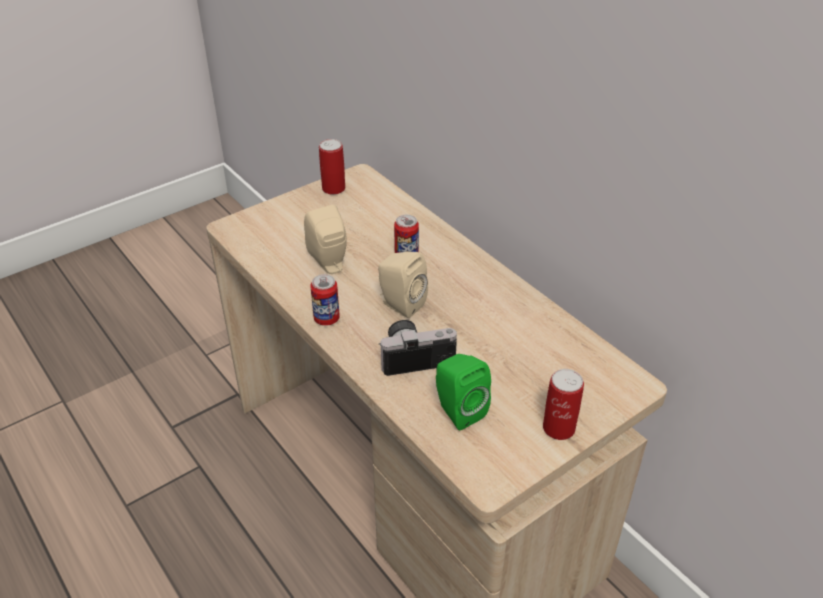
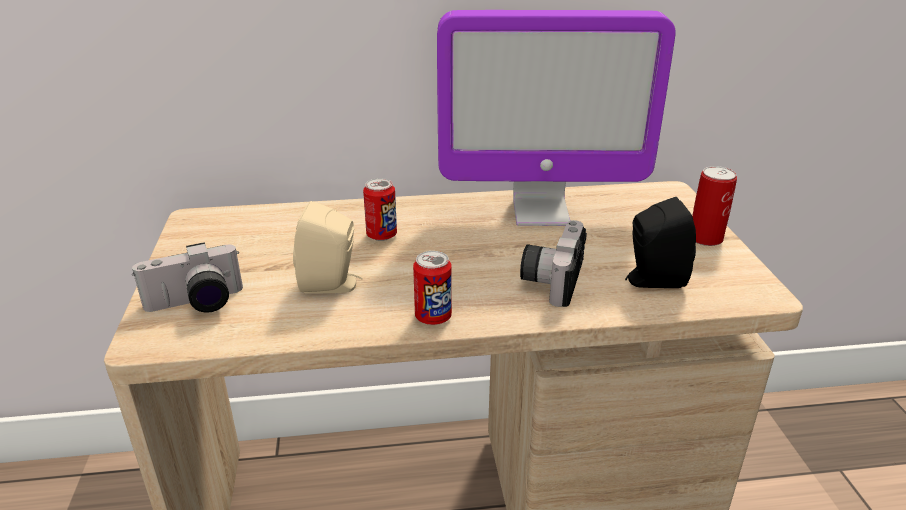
camera: 60 degrees left, 10 degrees down
can [319,139,345,195] -> none
beige speaker [378,251,428,318] -> none
green speaker [436,354,491,430] -> black speaker [625,197,696,288]
none -> camera [132,242,243,313]
none -> monitor [437,10,676,226]

